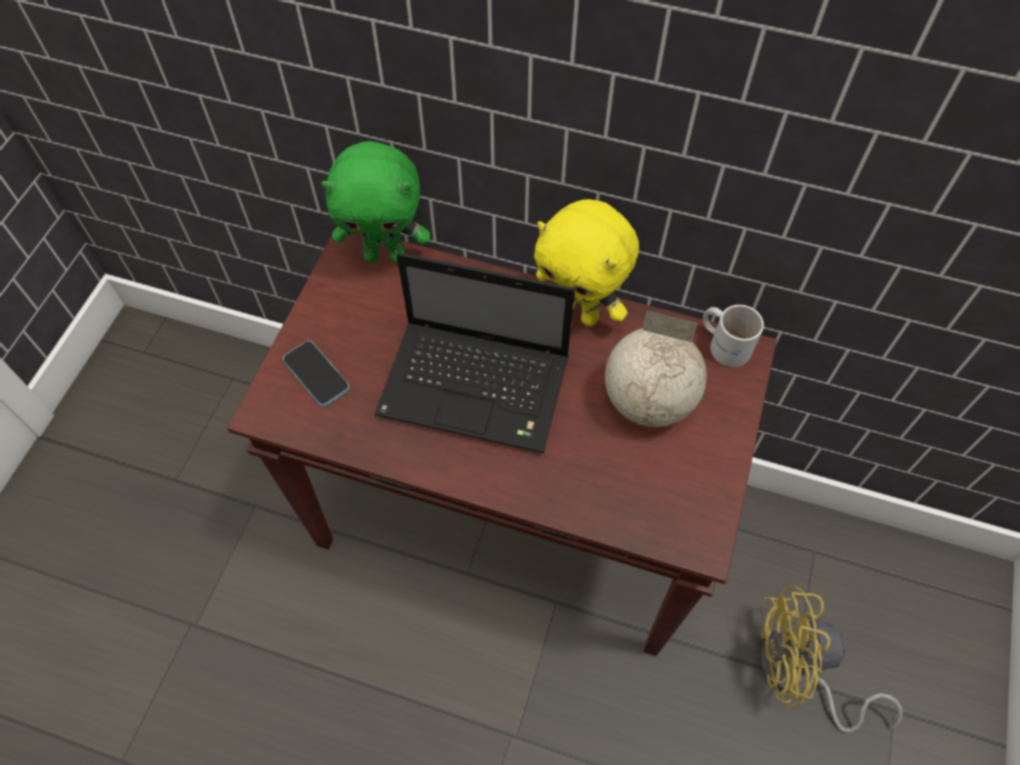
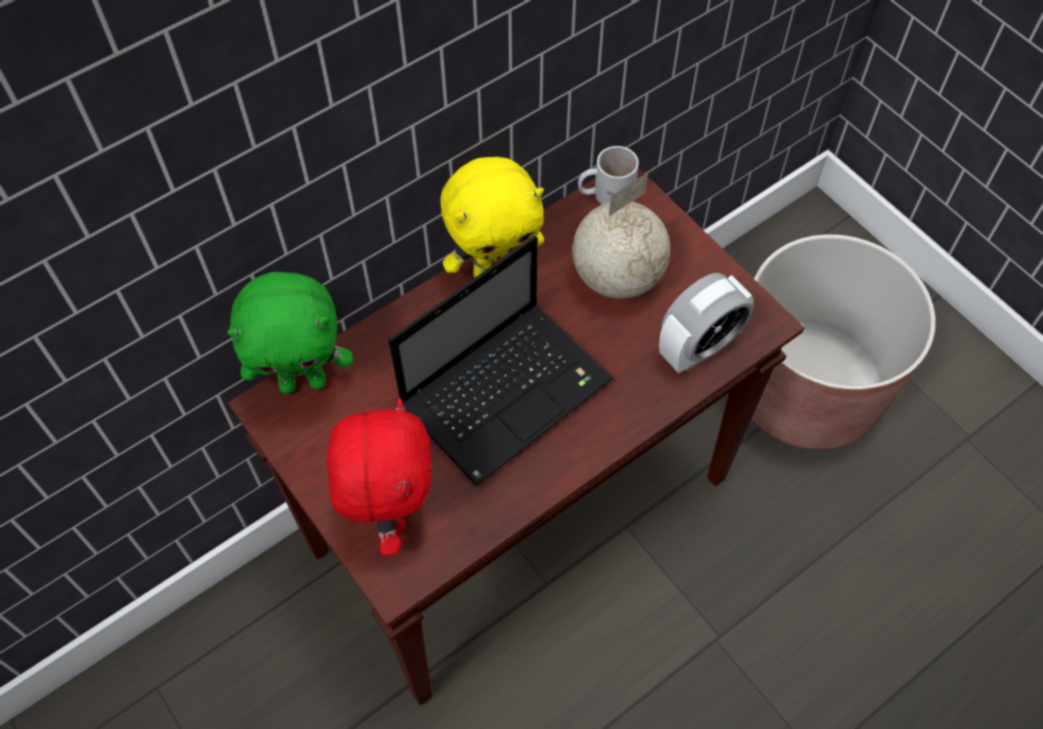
camera: 55 degrees left, 0 degrees up
phone [283,341,350,407] -> red plush toy [327,398,432,556]
green plush toy [321,141,430,263] -> green plush toy turned 45 degrees clockwise [227,272,353,394]
yellow fan [760,585,903,733] -> brown planter [752,234,936,449]
none -> alarm clock [659,273,754,373]

